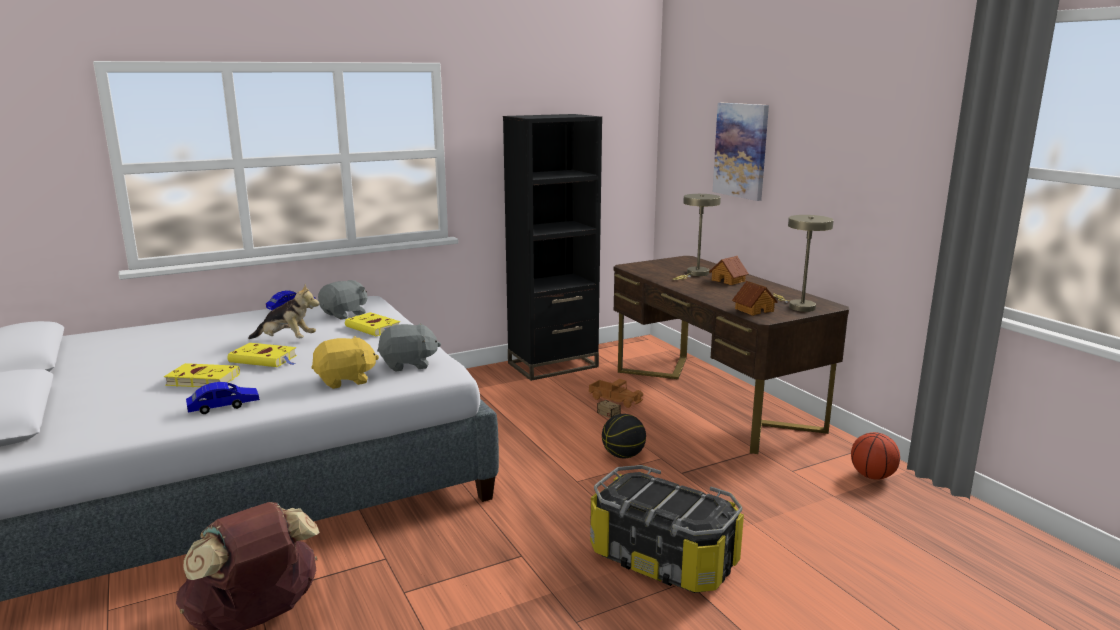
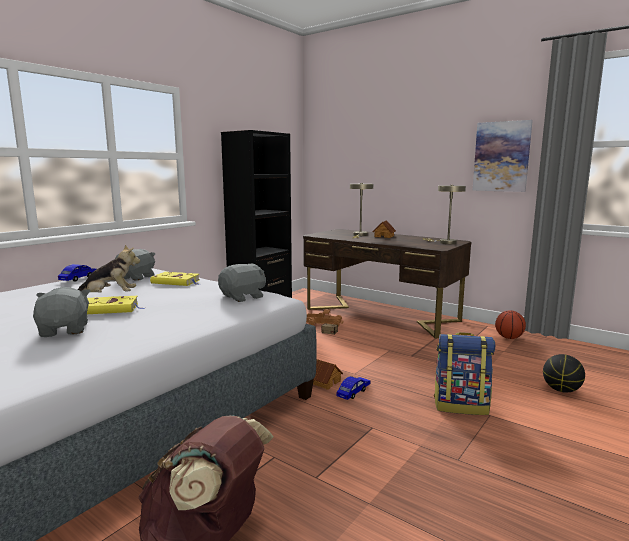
camera: 25 degrees left, 5 degrees down
yellow book [164,363,240,387] -> grey plush toy [33,287,90,337]
blue toy car [186,382,260,414] -> blue toy car moved to [337,376,371,400]
yellow plush toy [311,336,379,389] -> none
storage box [590,465,744,593] -> backpack [434,332,495,415]
basketball [602,414,646,458] -> basketball moved to [543,354,585,392]
picture [713,103,769,201] -> picture moved to [473,120,533,192]
toy house [732,281,778,316] -> toy house moved to [313,359,343,390]

